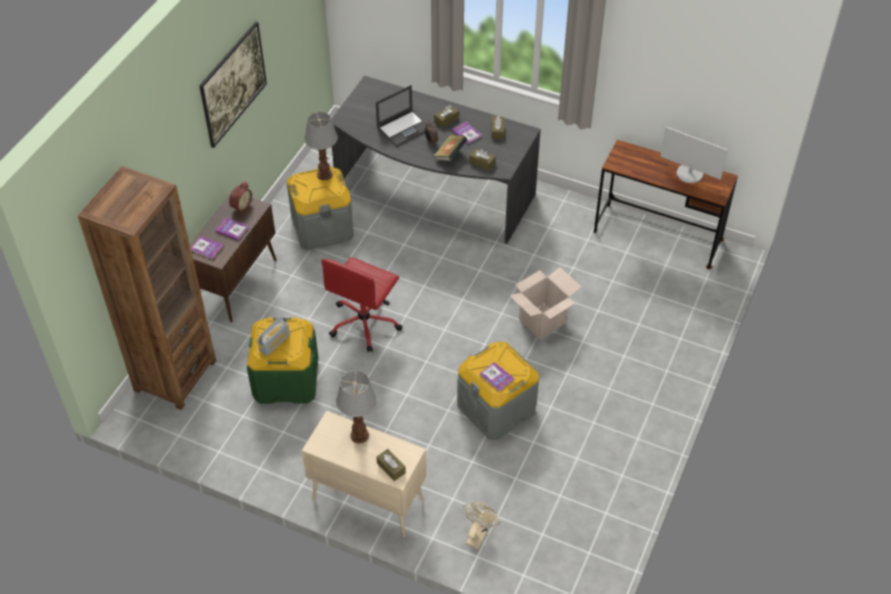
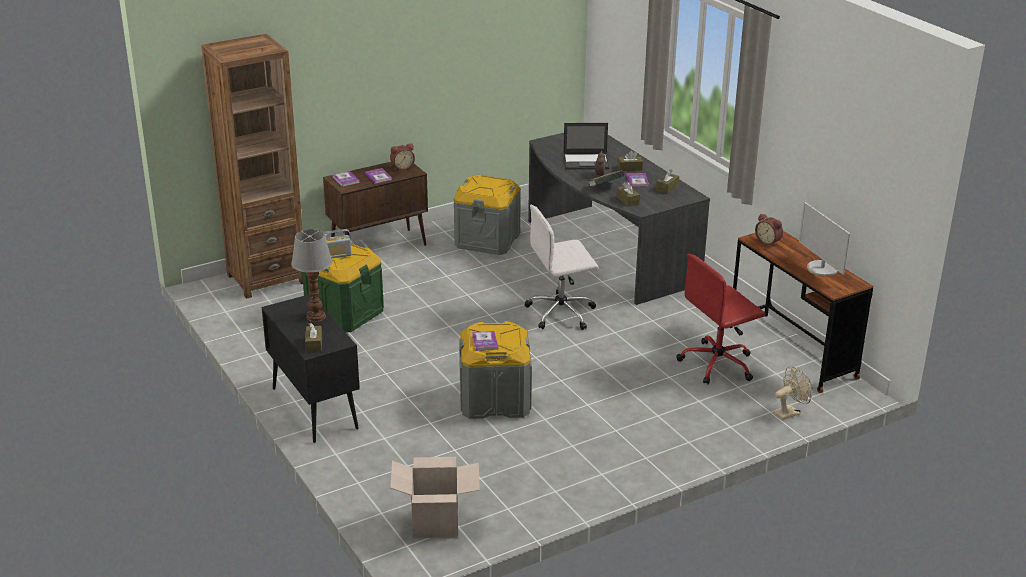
camera: 35 degrees right, 20 degrees down
picture [199,22,267,148] -> none
beige cabinet [302,411,426,538] -> black cabinet [262,295,360,443]
table lamp [304,112,338,180] -> none
red office chair [321,257,403,352] -> red office chair moved to [676,254,765,384]
beige fan [463,502,500,549] -> beige fan moved to [774,366,812,420]
cardboard box [509,267,581,339] -> cardboard box moved to [390,457,480,538]
none -> white office chair [524,205,598,330]
none -> alarm clock [755,214,783,246]

